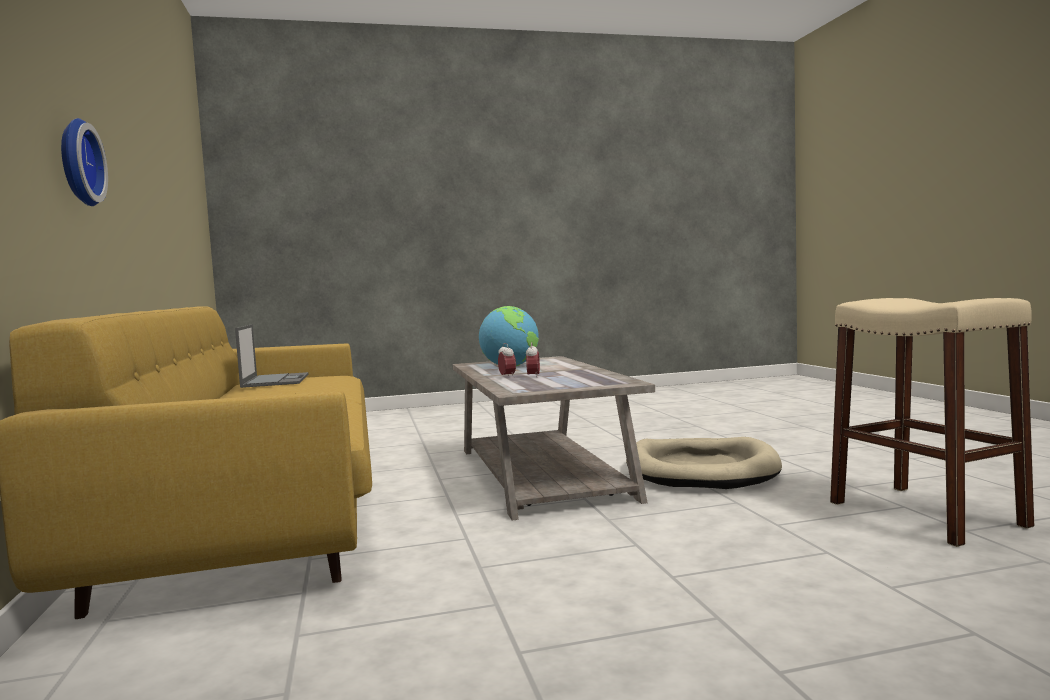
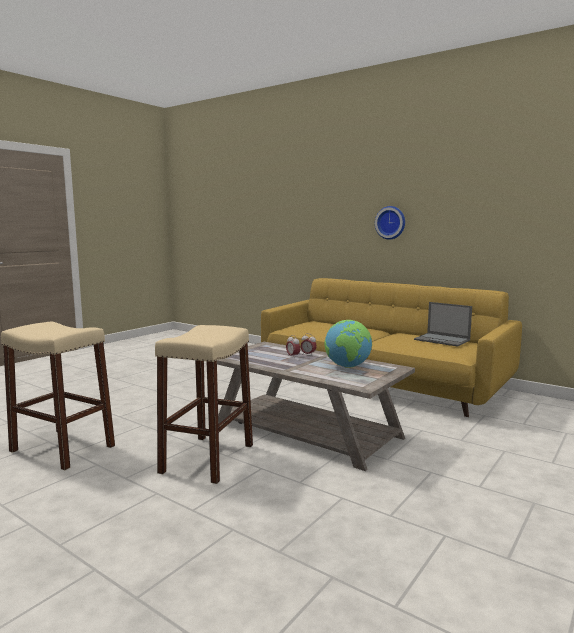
camera: 140 degrees right, 5 degrees up
beige dog bed [626,437,782,489] -> beige stool [155,325,253,484]

